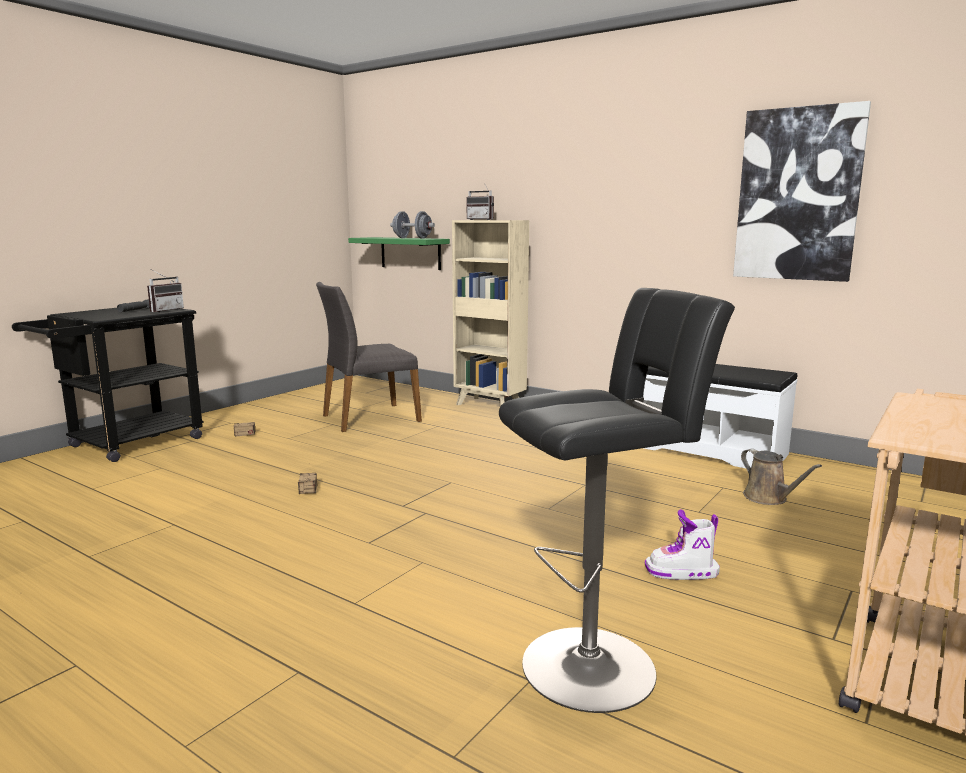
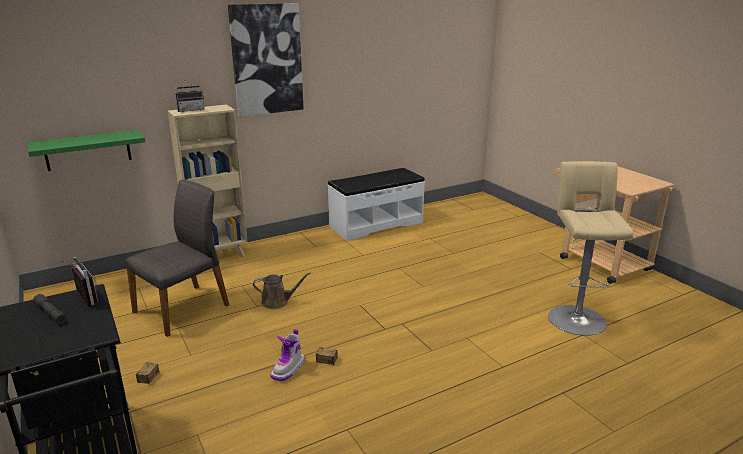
camera: 65 degrees left, 10 degrees up
grey chair [316,282,422,432] -> grey chair turned 135 degrees counterclockwise [125,180,229,337]
grey dumbbell [390,211,435,239] -> none
black stool [499,288,735,713] -> beige stool [548,161,633,336]
boot [645,509,720,580] -> boot moved to [270,329,305,381]
picture [733,101,871,282] -> picture moved to [228,3,304,117]
brown watering can [741,449,822,505] -> brown watering can moved to [253,272,311,309]

